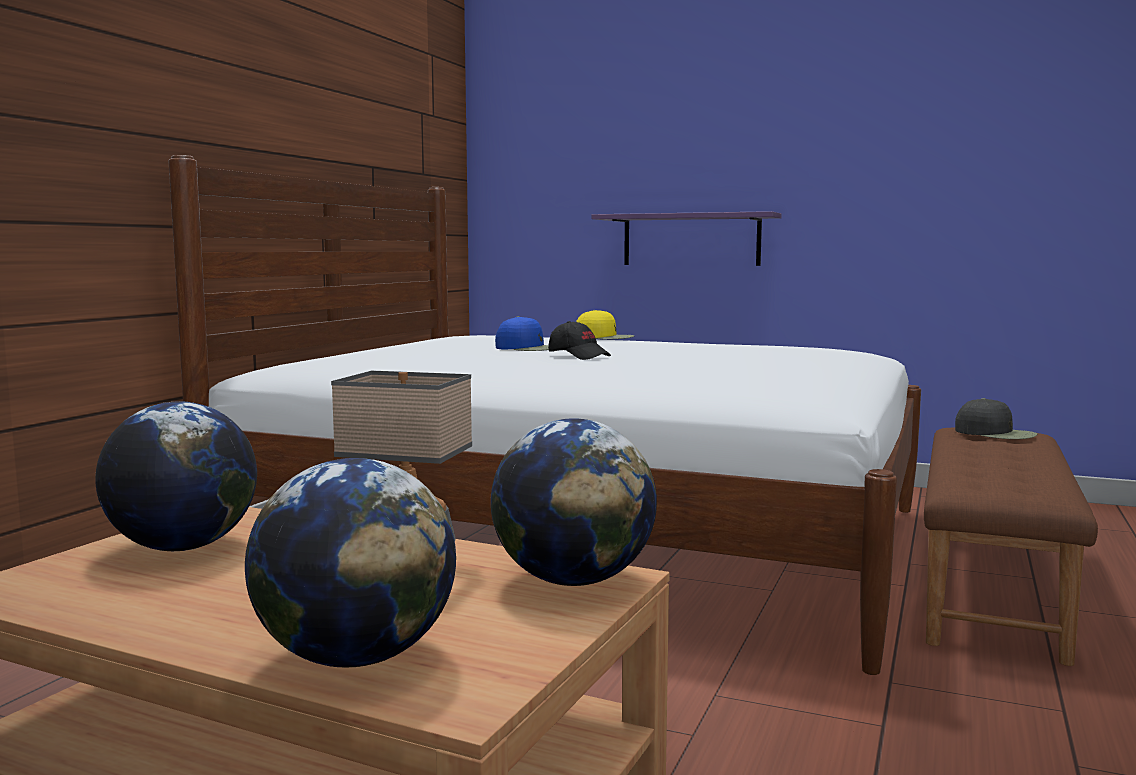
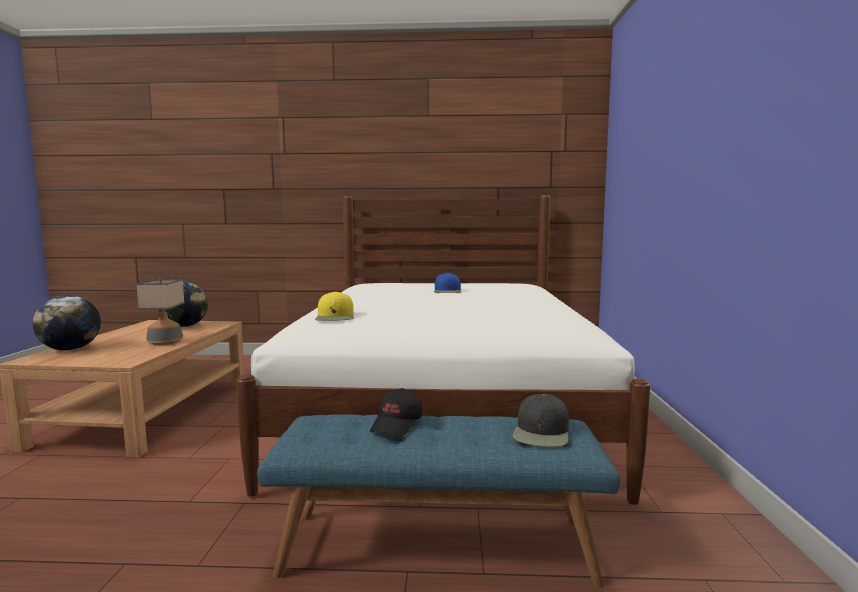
camera: 70 degrees right, 0 degrees up
globe [491,418,657,586] -> none
black cap [548,321,611,360] -> black cap moved to [370,388,422,437]
yellow cap [576,310,634,339] -> yellow cap moved to [315,291,354,321]
purple shelf [592,211,782,266] -> none
brown bench [924,428,1098,666] -> blue bench [257,414,620,588]

